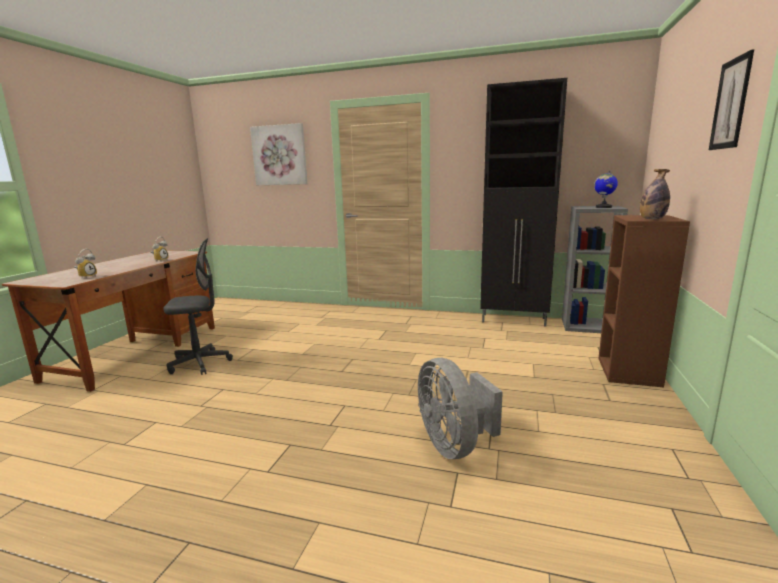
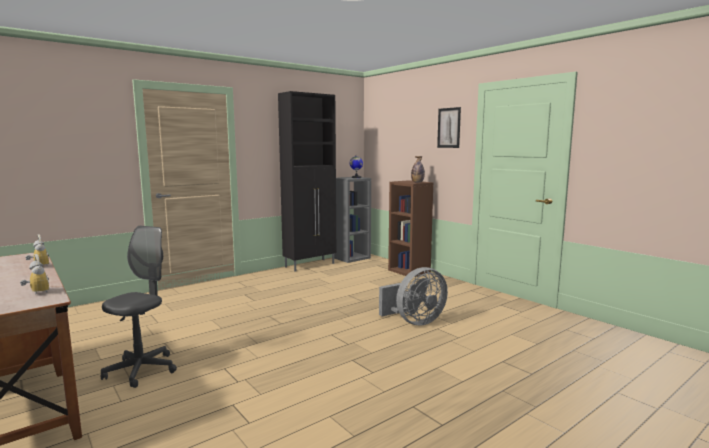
camera: 55 degrees left, 5 degrees down
picture [250,123,307,185] -> none
grey fan [418,358,503,459] -> grey fan turned 45 degrees counterclockwise [379,267,448,326]

